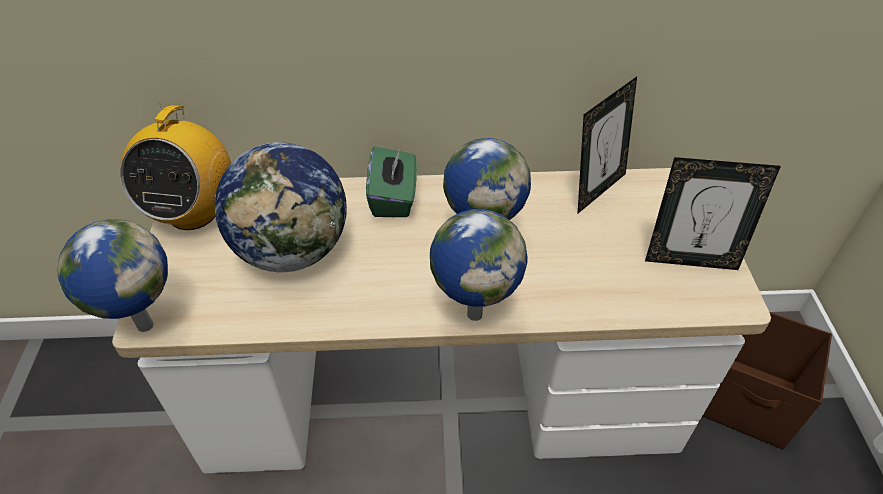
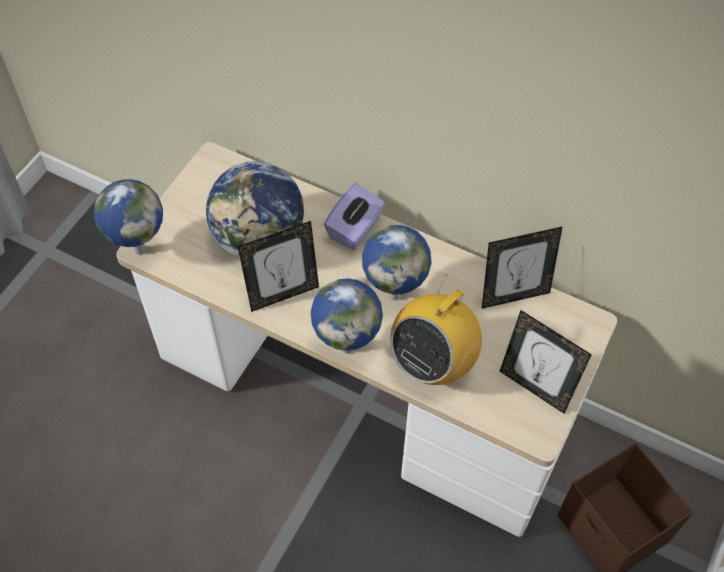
camera: 30 degrees right, 10 degrees up
radio [120,105,231,230] -> radio moved to [390,275,482,385]
green tissue box [366,146,417,217] -> purple tissue box [324,183,385,250]
none -> picture frame [238,221,319,312]

